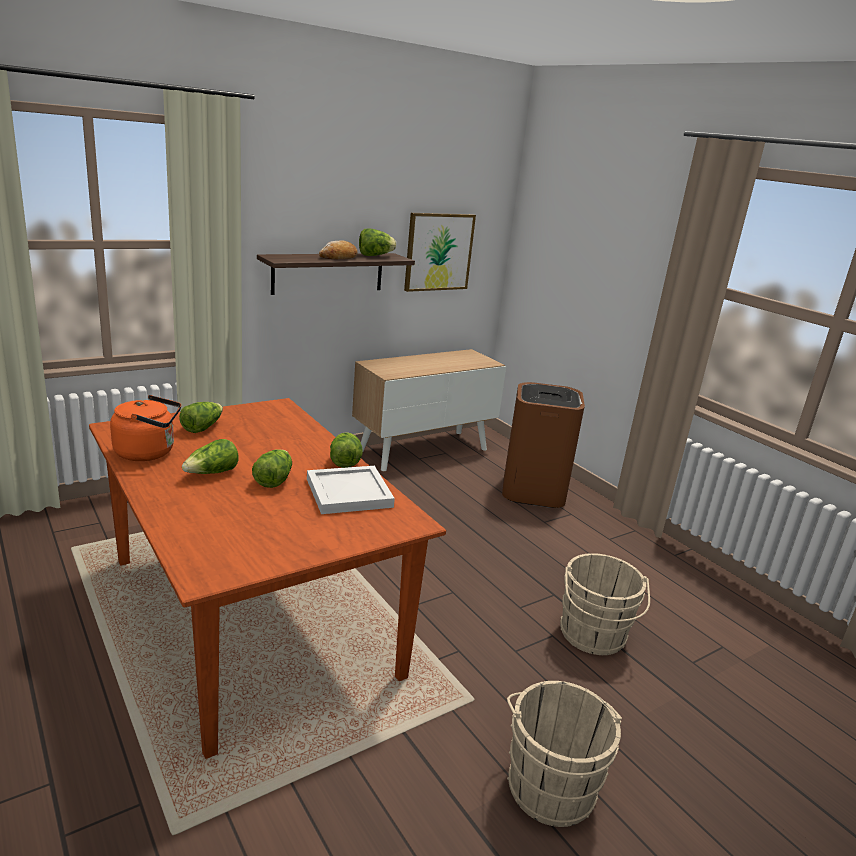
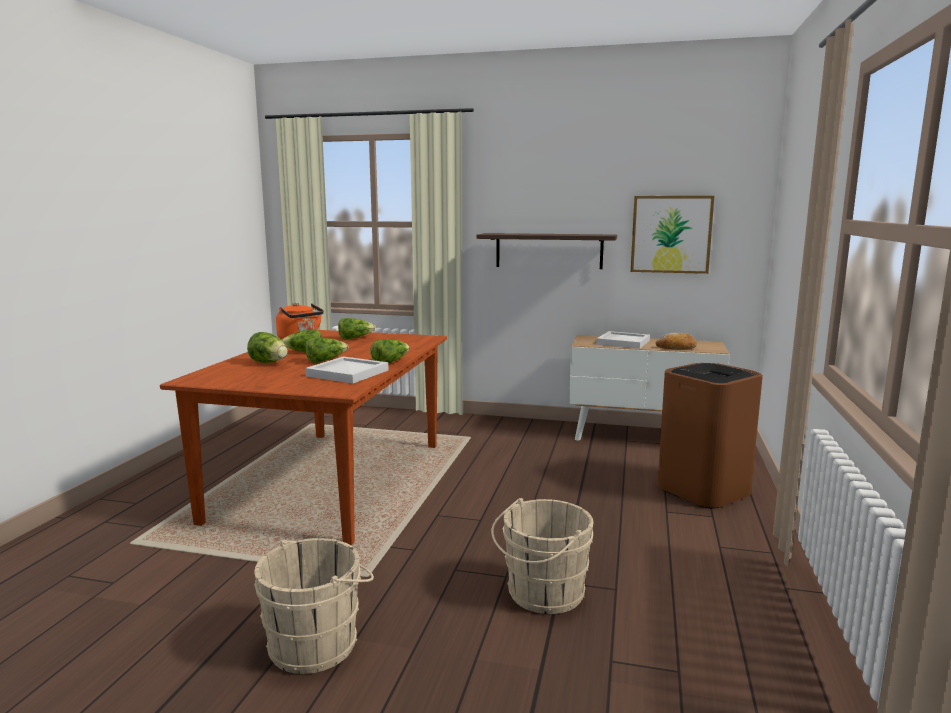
camera: 50 degrees right, 10 degrees down
bread [319,240,358,259] -> bread moved to [656,333,697,350]
lettuce [359,229,396,256] -> lettuce moved to [247,332,288,363]
none -> white tray [596,331,650,349]

